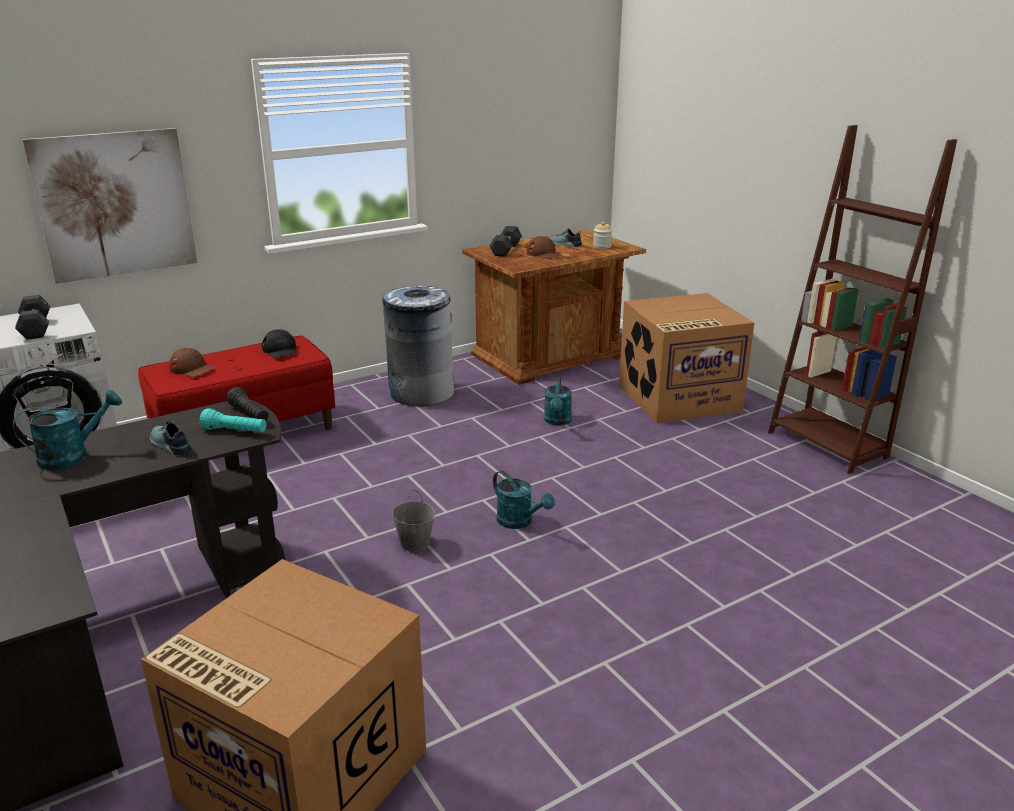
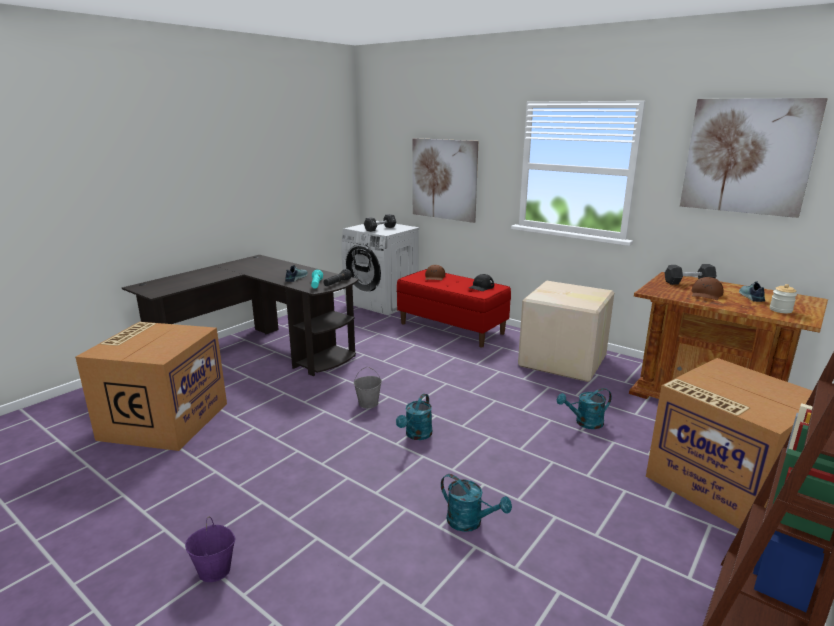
camera: 70 degrees right, 5 degrees down
turquoise watering can [13,390,122,470] -> turquoise watering can moved to [441,474,512,532]
grey trash can [382,286,454,406] -> cardboard box [518,281,614,382]
none -> purple bucket [185,517,236,582]
none -> picture [680,98,828,218]

